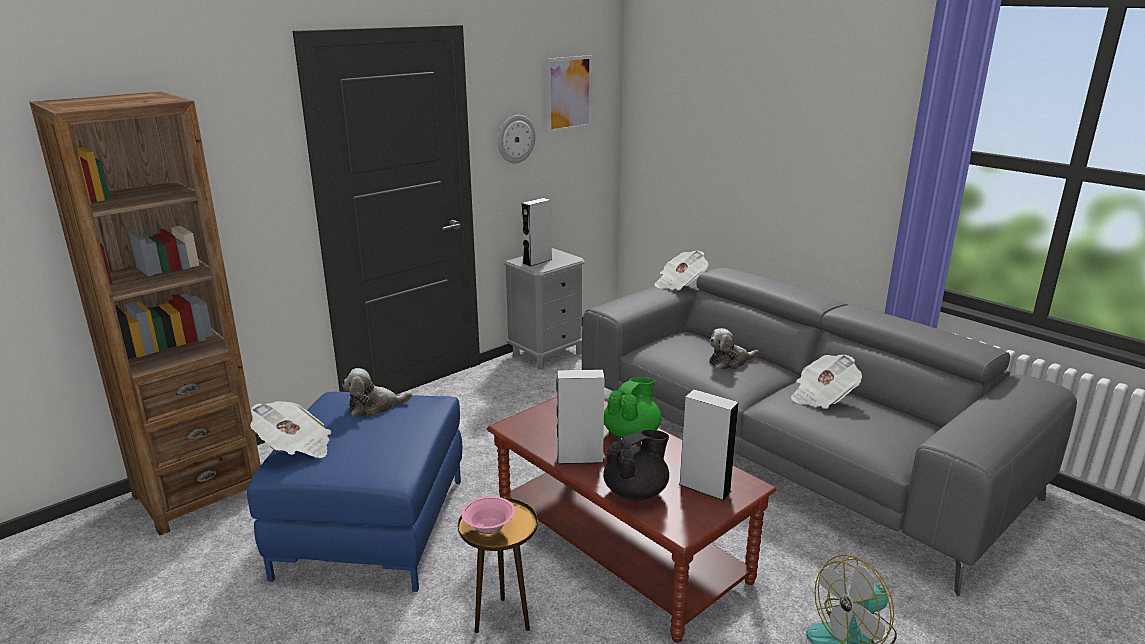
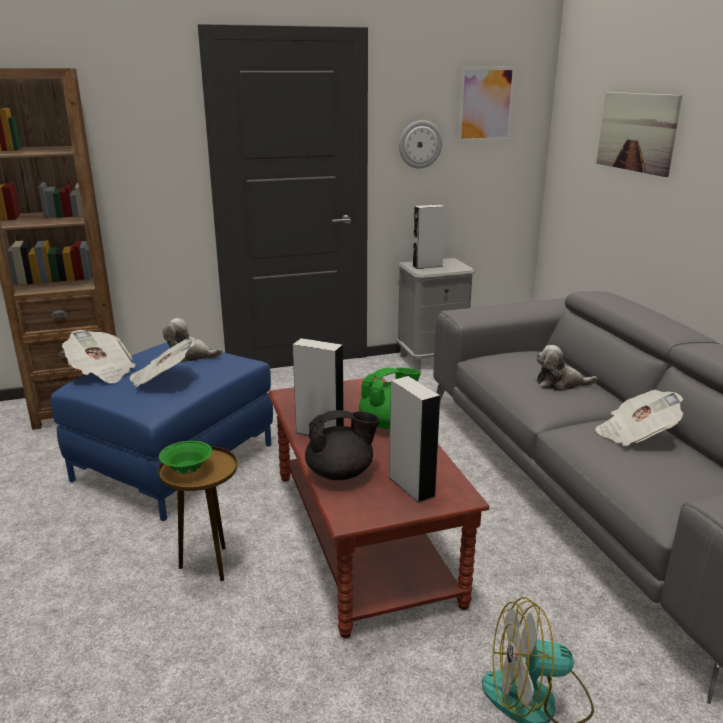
camera: 25 degrees right, 0 degrees up
pink bowl [461,496,515,534] -> green bowl [159,441,212,474]
newspaper [654,251,708,290] -> newspaper moved to [129,339,195,388]
none -> picture [596,92,682,177]

